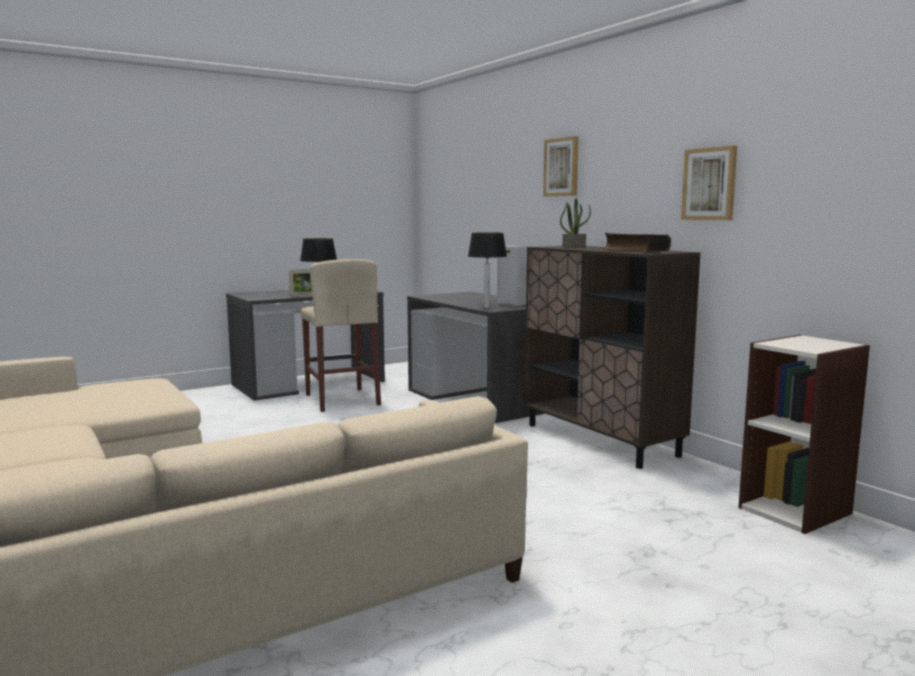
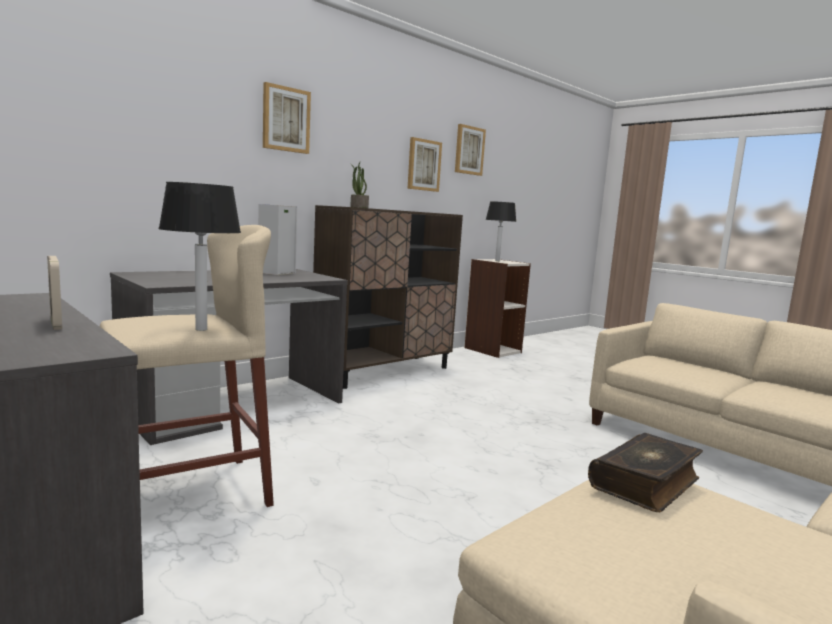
camera: 100 degrees left, 0 degrees up
table lamp [468,232,507,308] -> table lamp moved to [486,201,516,261]
book [604,233,671,251] -> book moved to [588,433,703,512]
none -> picture [455,124,486,176]

